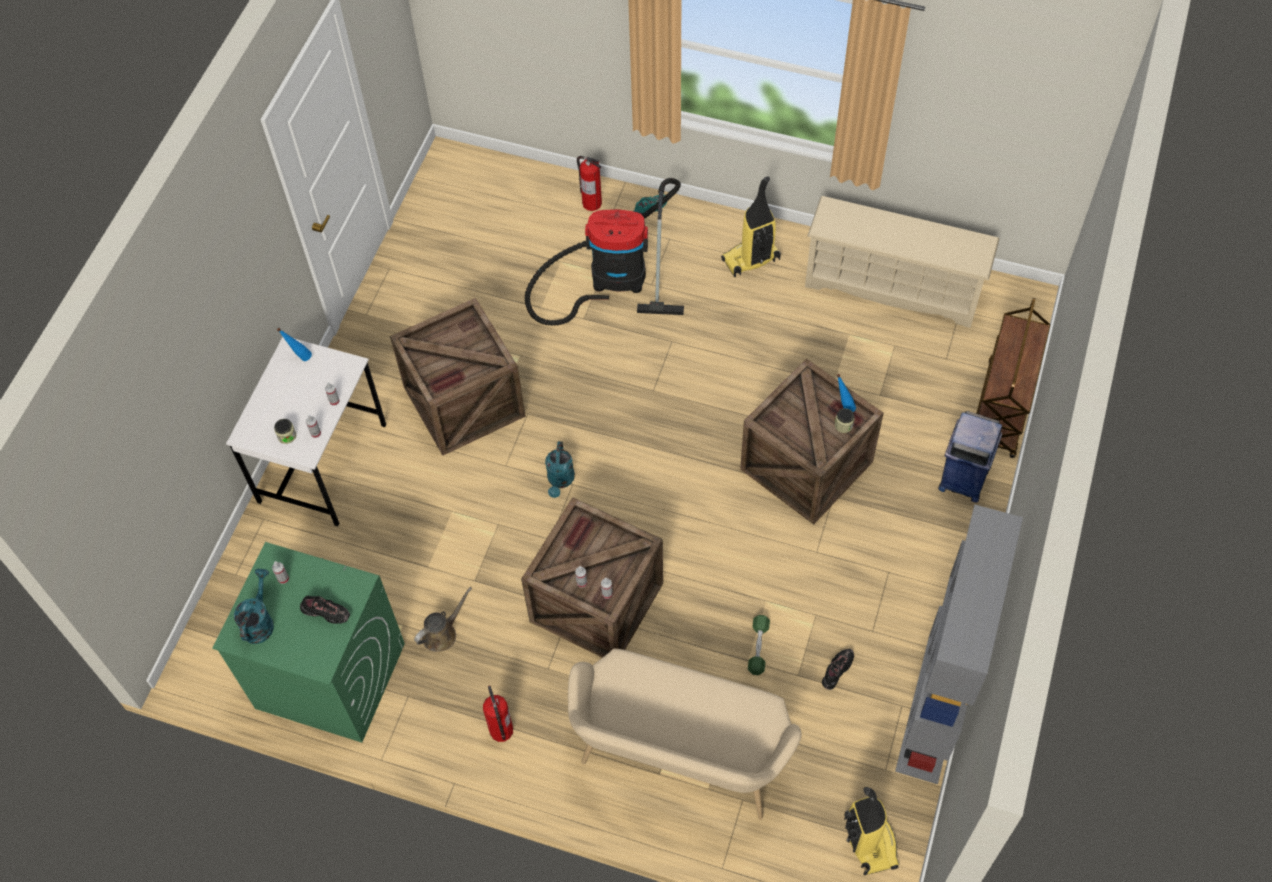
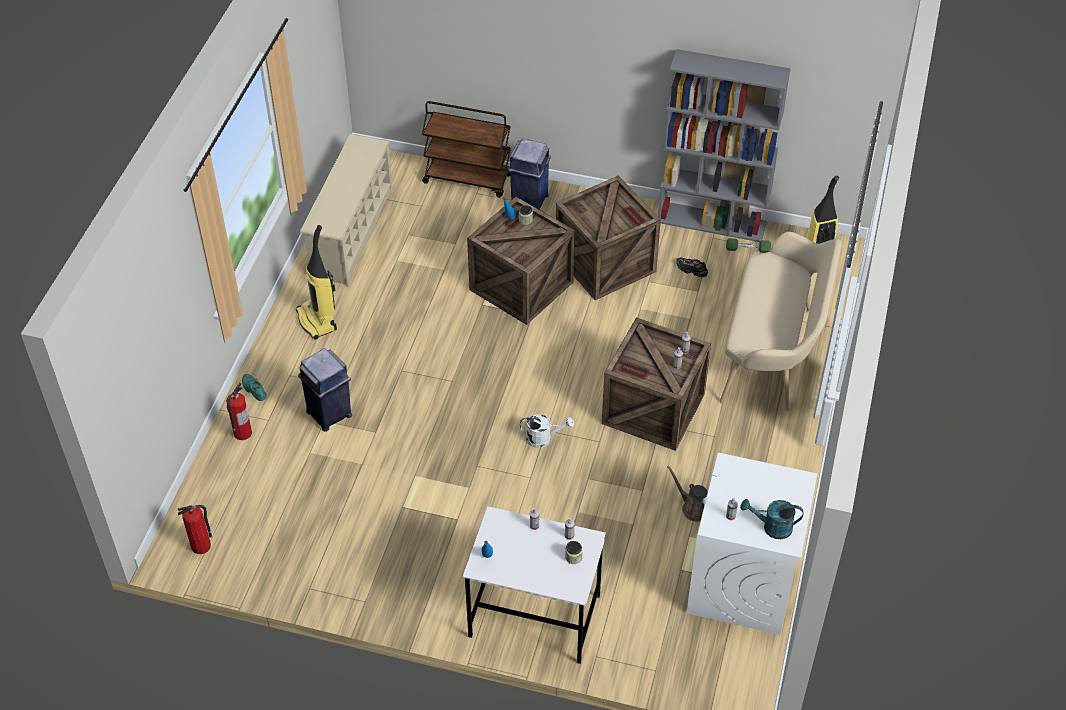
camera: 95 degrees left, 10 degrees down
green washing machine [213,542,405,743] -> white washing machine [687,453,817,635]
black shoe [300,596,350,624] -> none
crate [390,298,526,456] -> crate moved to [556,175,661,300]
fire extinguisher [483,686,513,742] -> fire extinguisher moved to [178,505,212,554]
vacuum cleaner [524,178,684,326] -> blue trash can [298,348,352,432]
turquoise watering can [545,441,575,498] -> white watering can [520,414,574,448]
green dumbbell [748,615,770,675] -> green dumbbell moved to [726,238,771,253]

